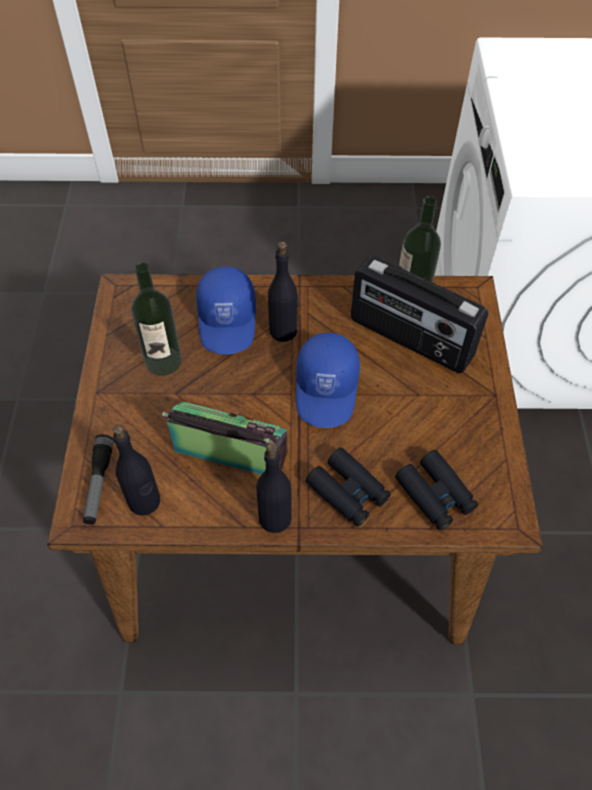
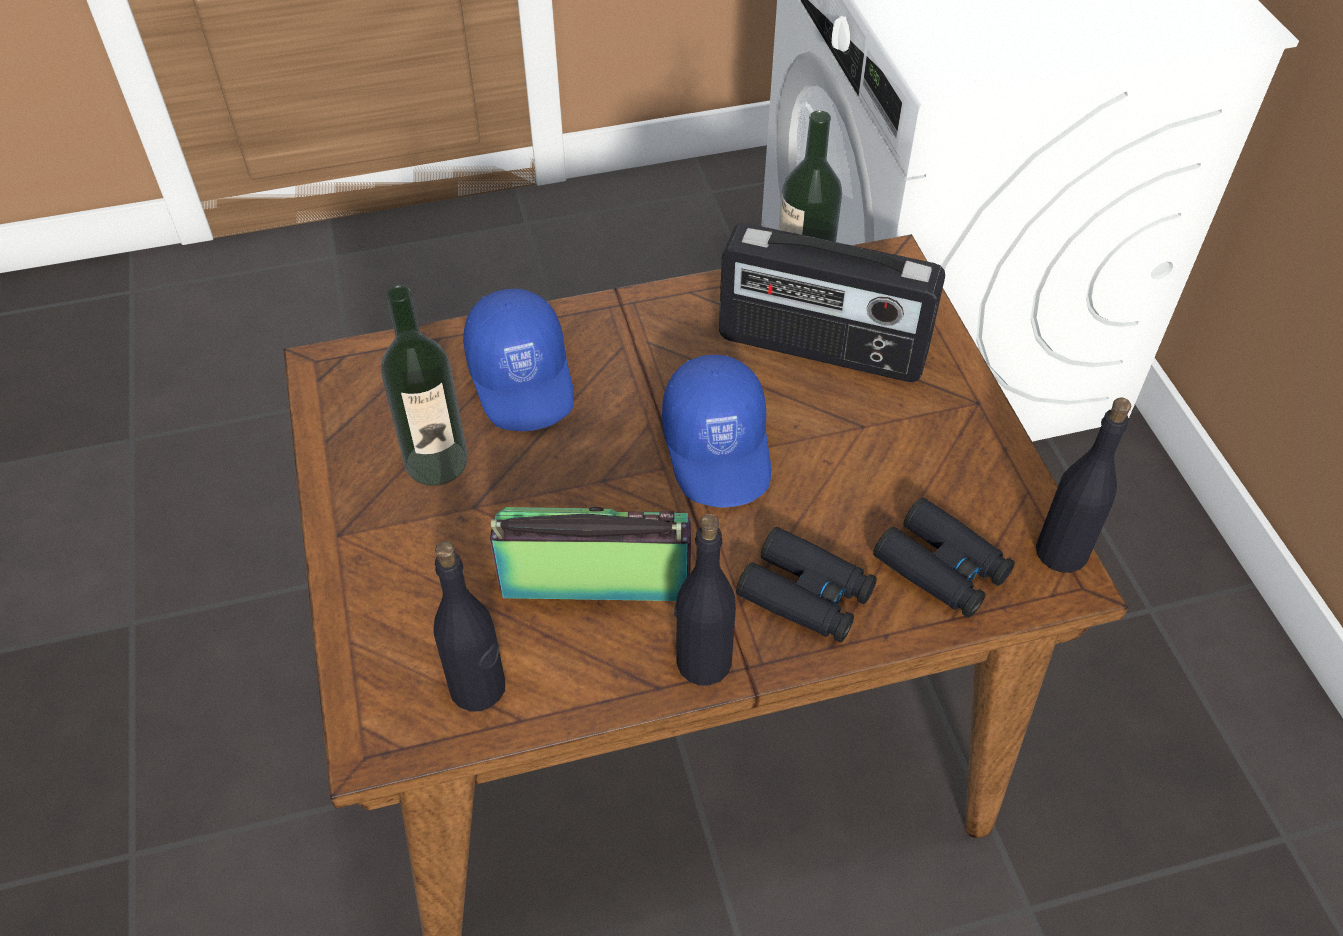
camera: 15 degrees left, 5 degrees down
flashlight [83,434,114,525] -> none
black bottle [268,241,299,342] -> black bottle moved to [1036,398,1131,573]

